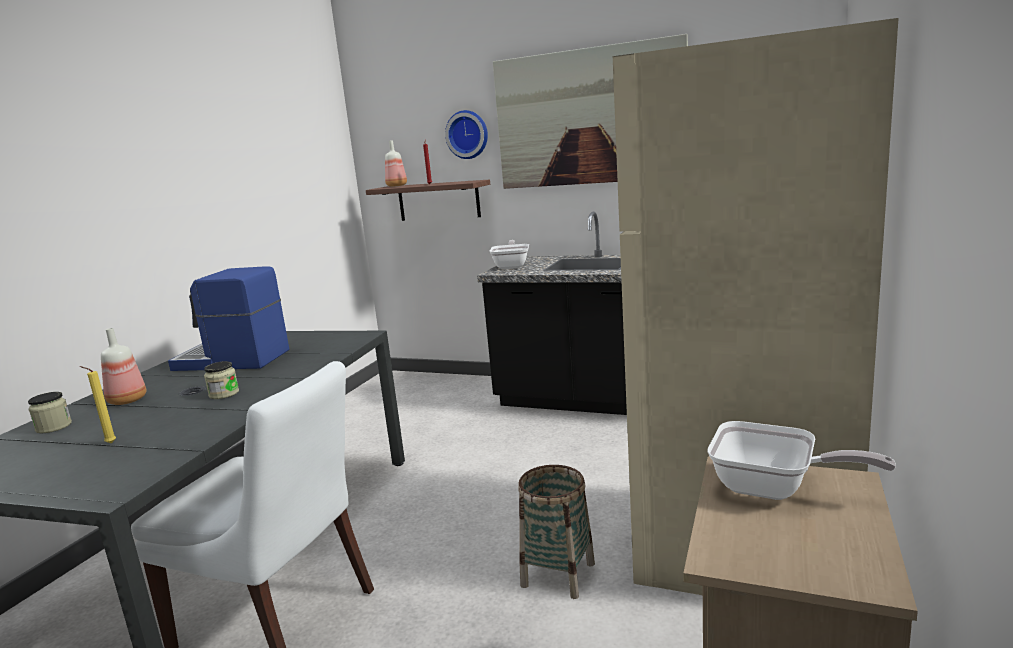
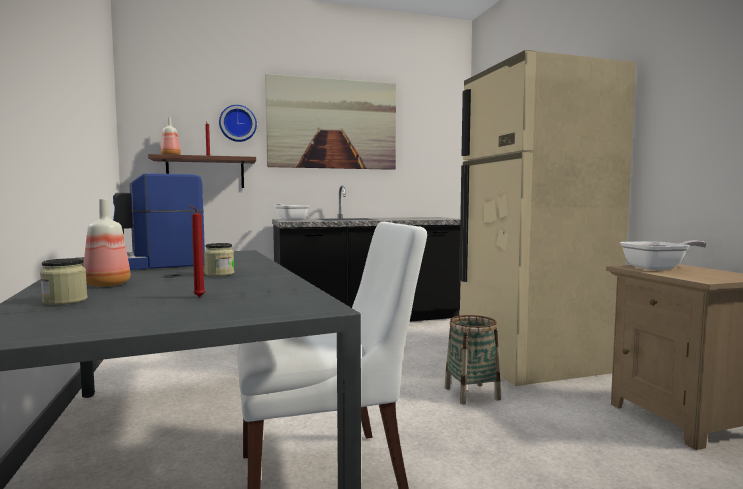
camera: 40 degrees left, 10 degrees down
yellow candle [79,366,116,443] -> red candle [189,205,205,297]

